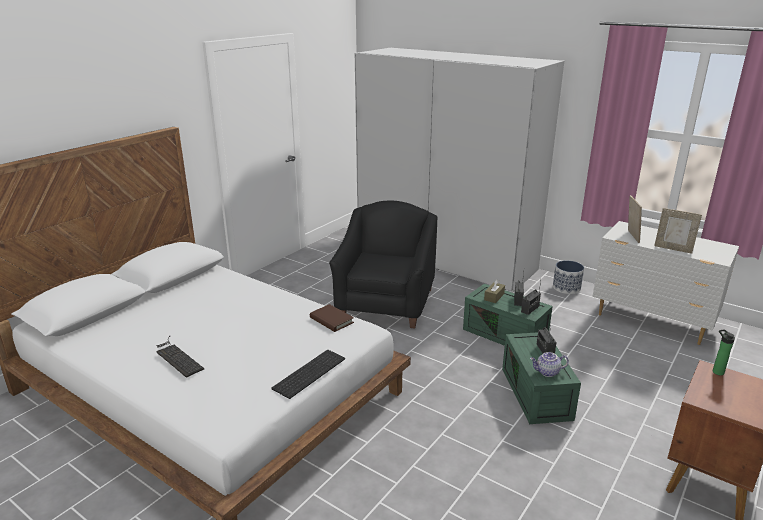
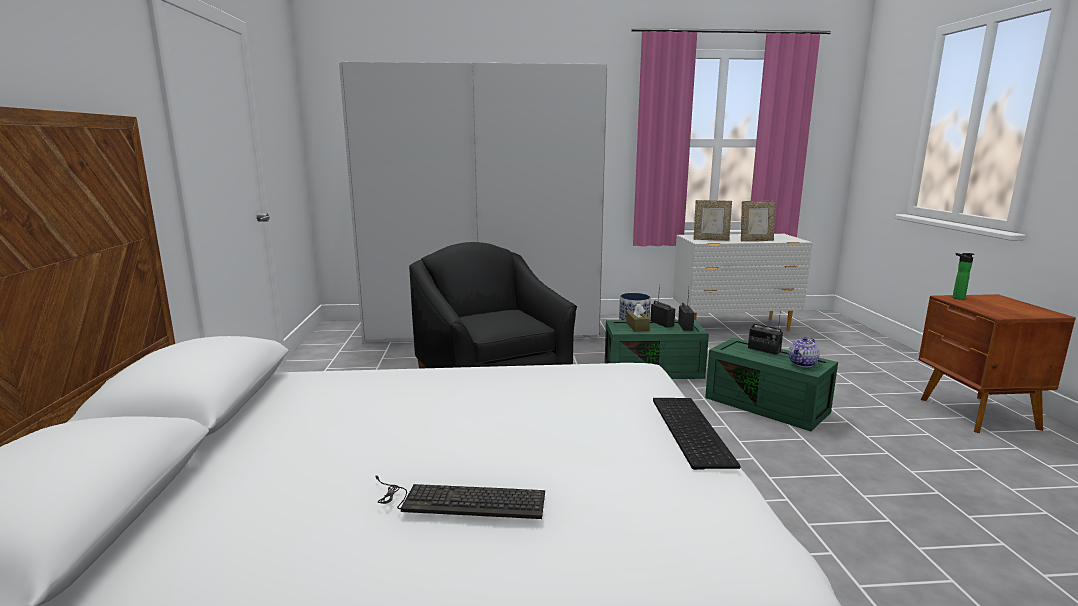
camera: 40 degrees left, 10 degrees down
brown book [310,304,354,332] -> none
picture frame [628,195,642,243] -> picture frame turned 135 degrees clockwise [694,200,732,241]

